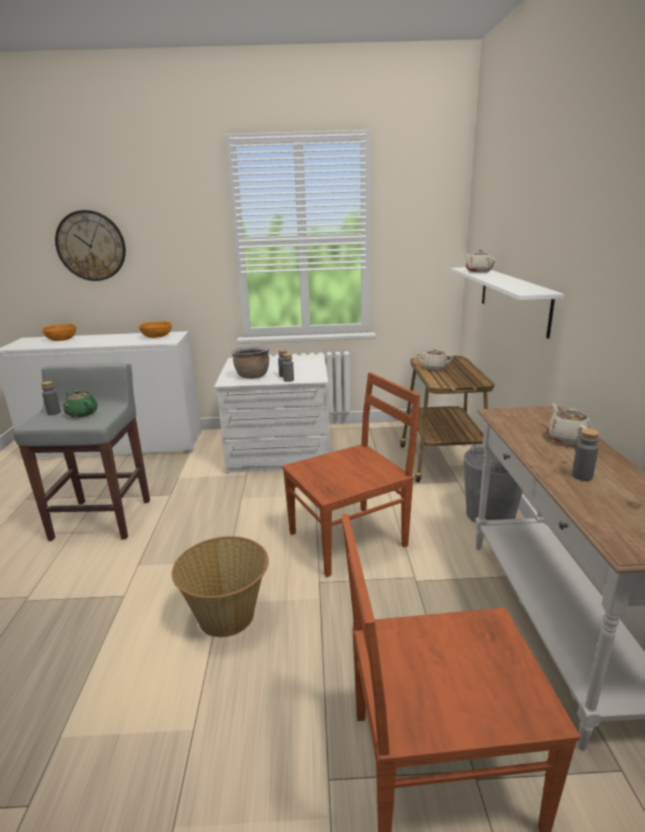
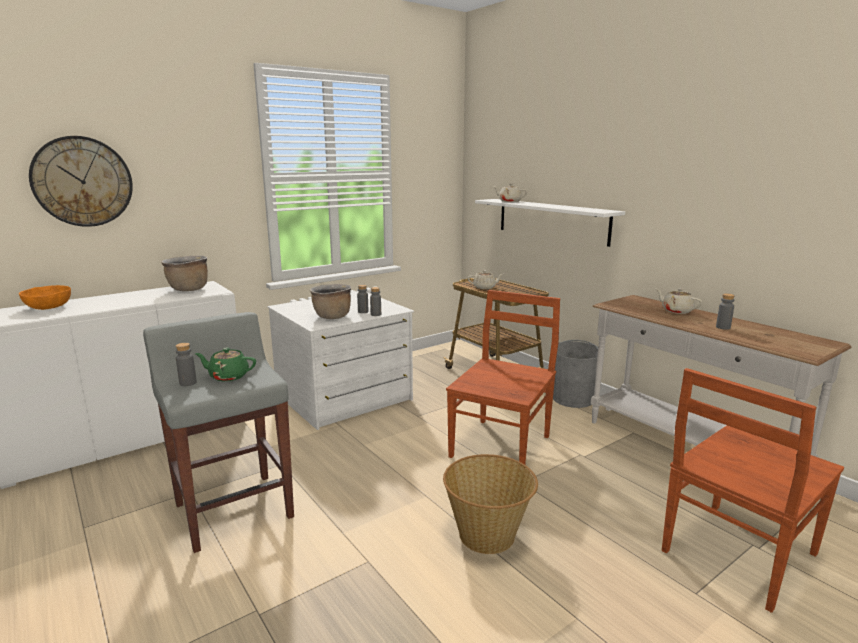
camera: 35 degrees left, 5 degrees down
orange bowl [139,321,172,338] -> brown cooking pot [161,256,208,291]

